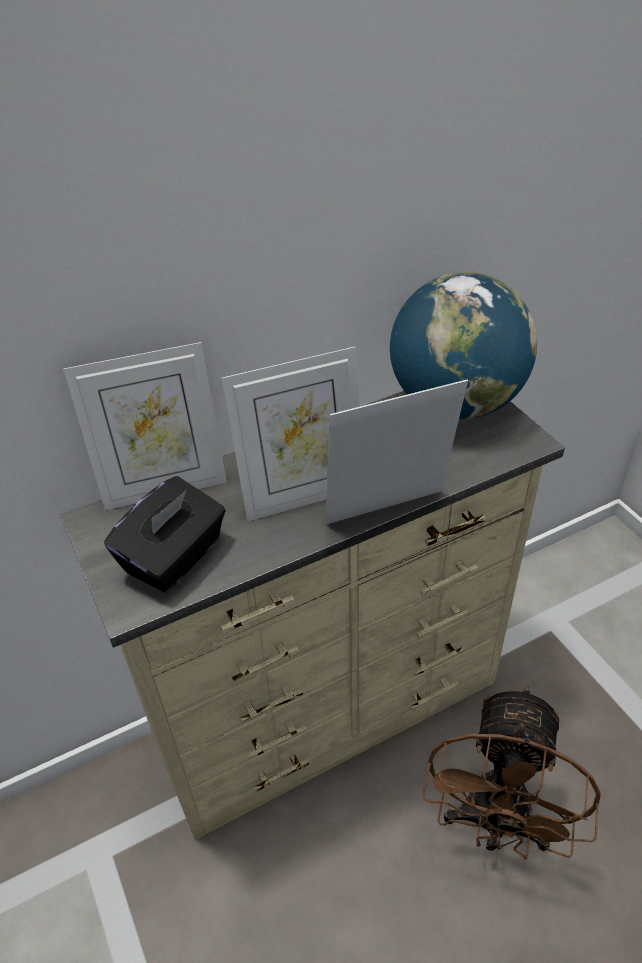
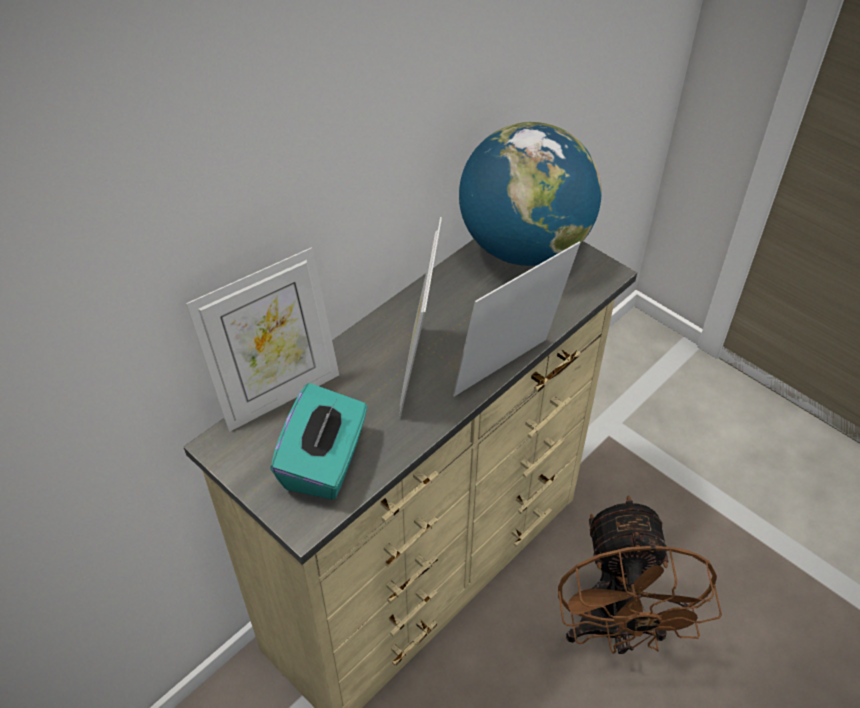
camera: 20 degrees left, 5 degrees up
black tissue box [104,476,226,593] -> turquoise tissue box [270,383,367,500]
picture frame [222,347,360,521] -> picture frame turned 135 degrees clockwise [398,217,442,420]

